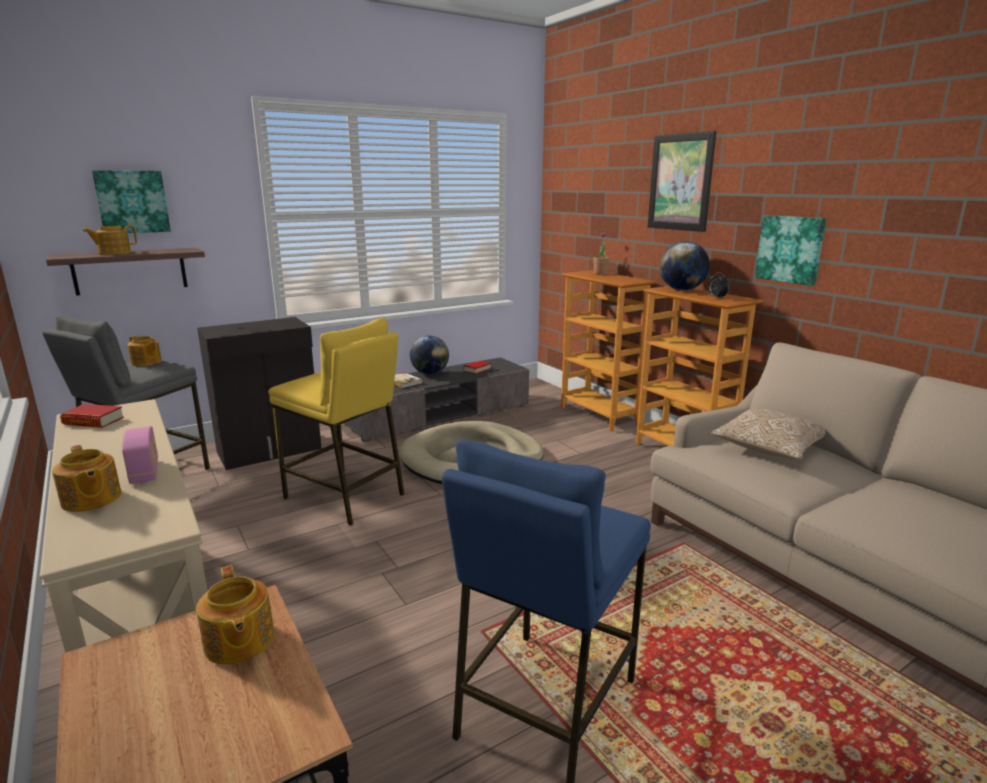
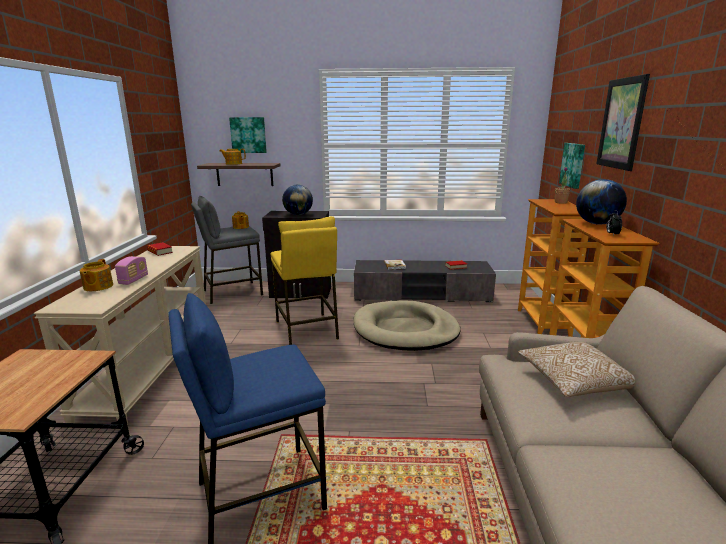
camera: 35 degrees right, 0 degrees up
teapot [196,565,274,665] -> none
globe [410,335,449,375] -> globe moved to [282,185,313,215]
picture [755,215,826,286] -> picture moved to [559,143,585,189]

